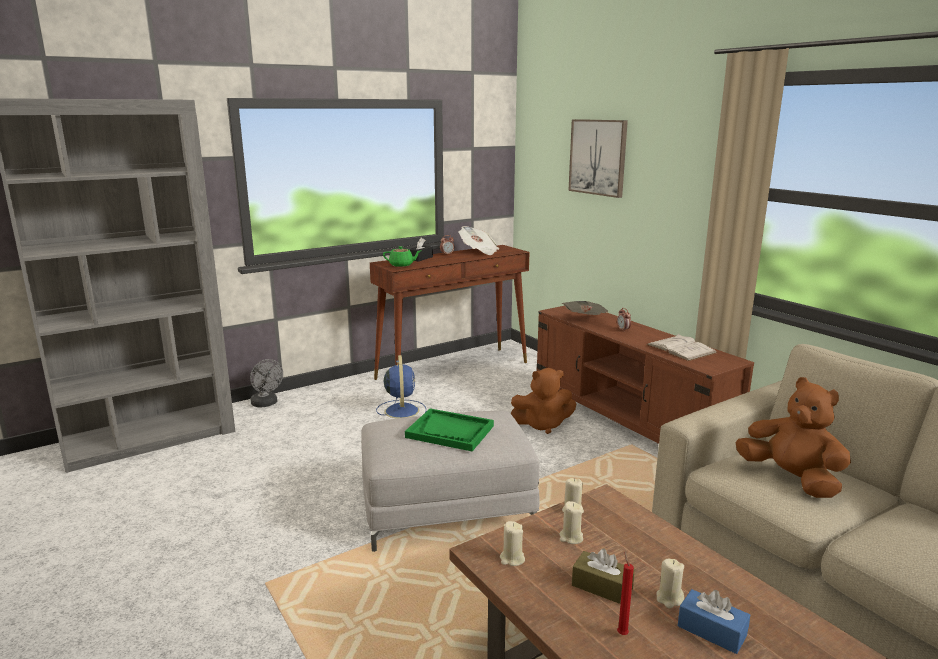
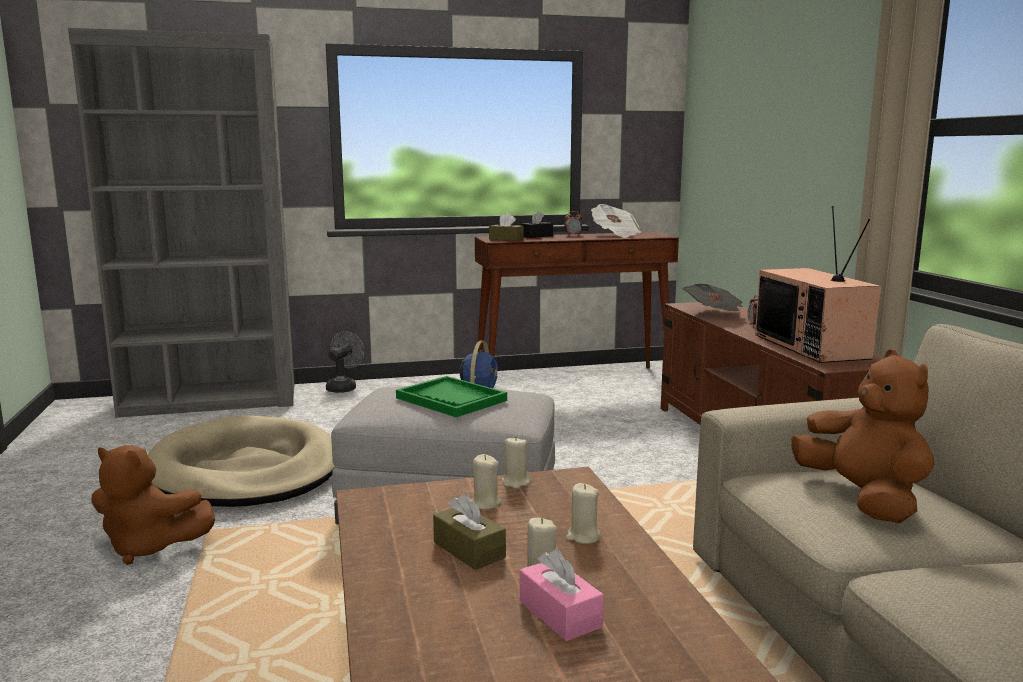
camera: 20 degrees right, 5 degrees down
grey fan [250,359,283,407] -> grey fan turned 135 degrees counterclockwise [326,331,365,393]
green teapot [383,246,421,267] -> brown tissue box [489,213,524,241]
beige candle [500,521,525,566] -> beige candle moved to [566,483,601,544]
brown plush toy [511,368,576,434] -> brown plush toy moved to [91,445,215,565]
picture [568,119,628,198] -> none
red candle [617,553,634,635] -> none
white book [646,334,717,361] -> television [755,206,881,363]
blue tissue box [678,589,750,654] -> pink tissue box [520,549,604,641]
none -> beige dog bed [148,416,335,507]

